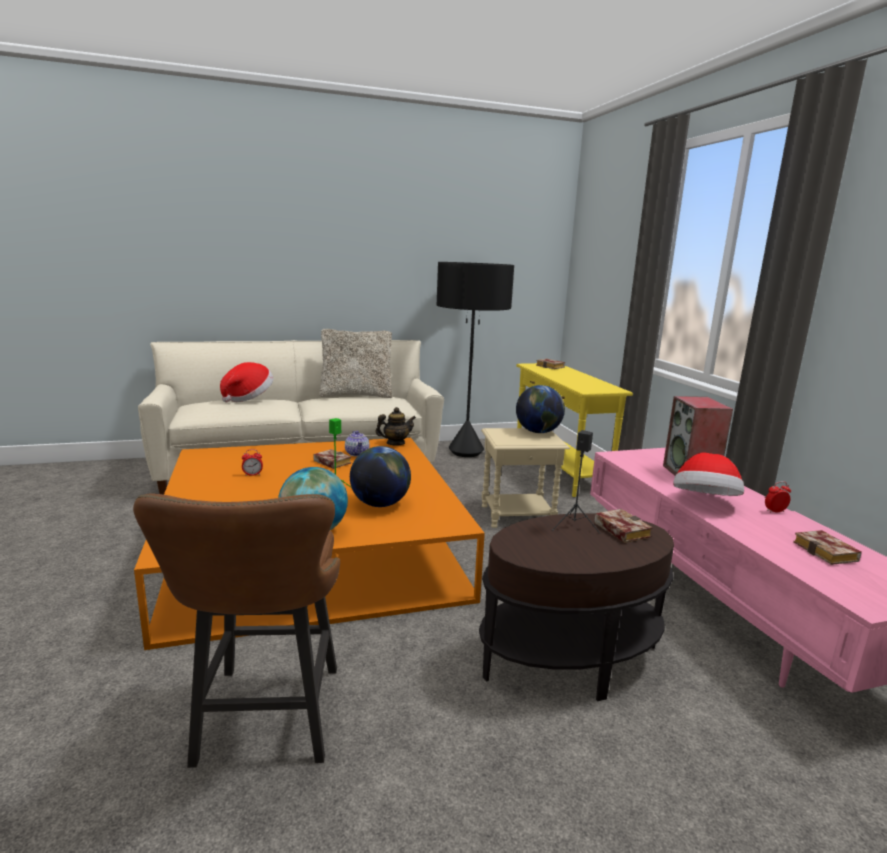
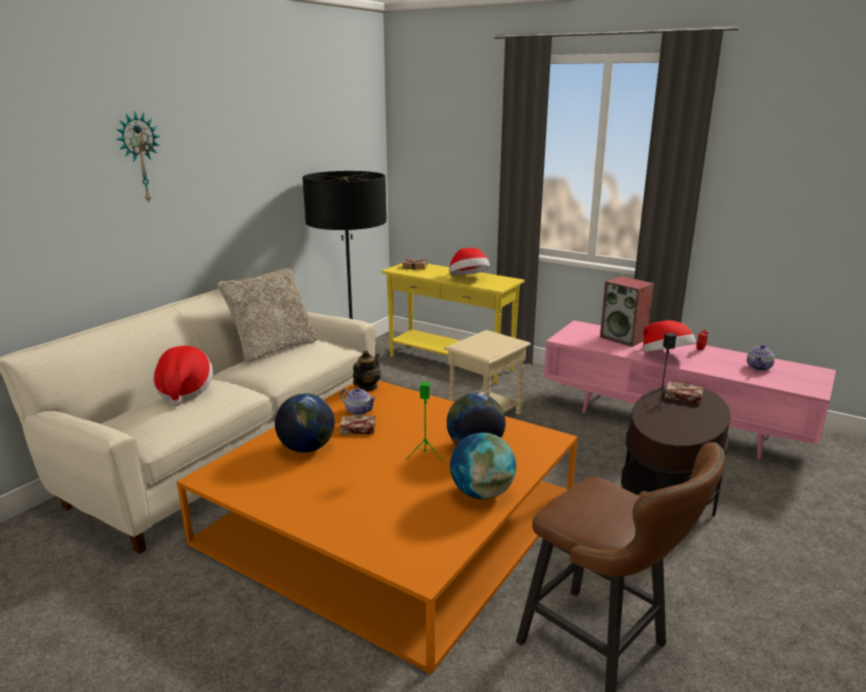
camera: 40 degrees left, 5 degrees up
alarm clock [242,449,263,476] -> none
globe [516,385,565,433] -> globe moved to [275,393,335,453]
book [793,530,862,565] -> teapot [747,345,775,371]
none -> wall clock [116,112,160,202]
none -> hat [449,248,490,276]

